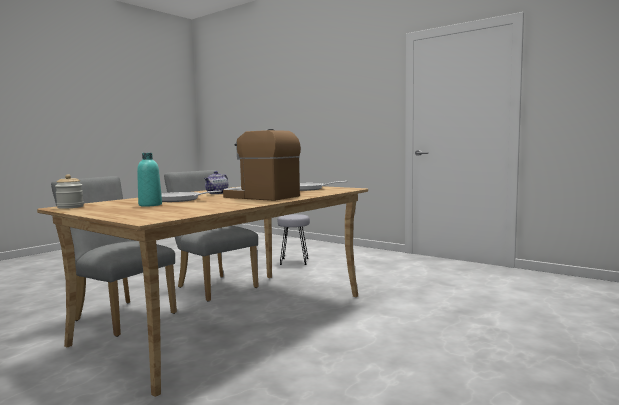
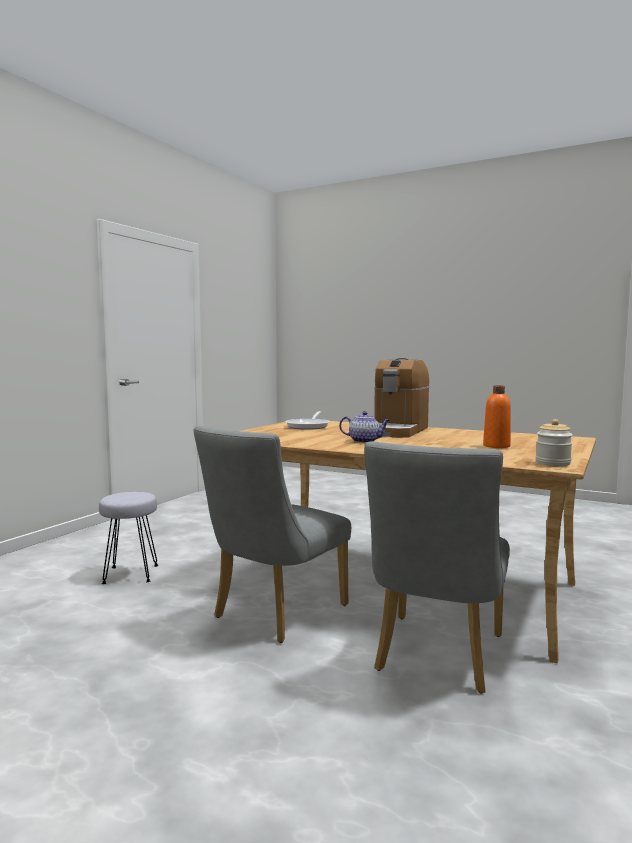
camera: 100 degrees left, 0 degrees up
turquoise bottle [137,153,162,207] -> orange bottle [483,385,511,448]
frying pan [161,190,222,202] -> none

